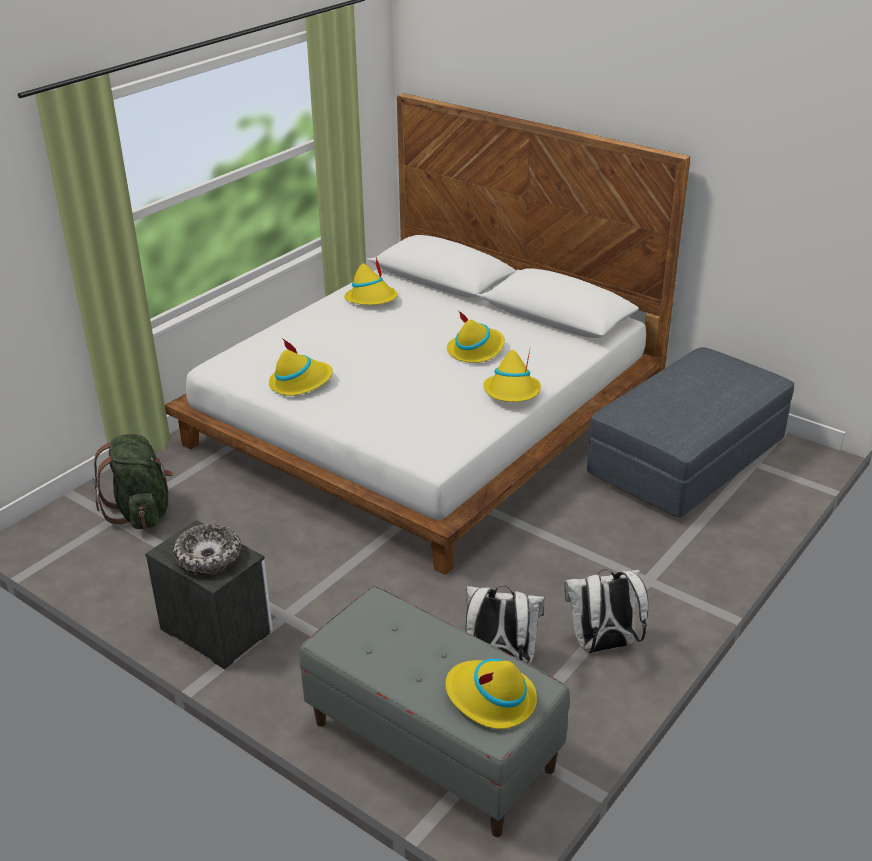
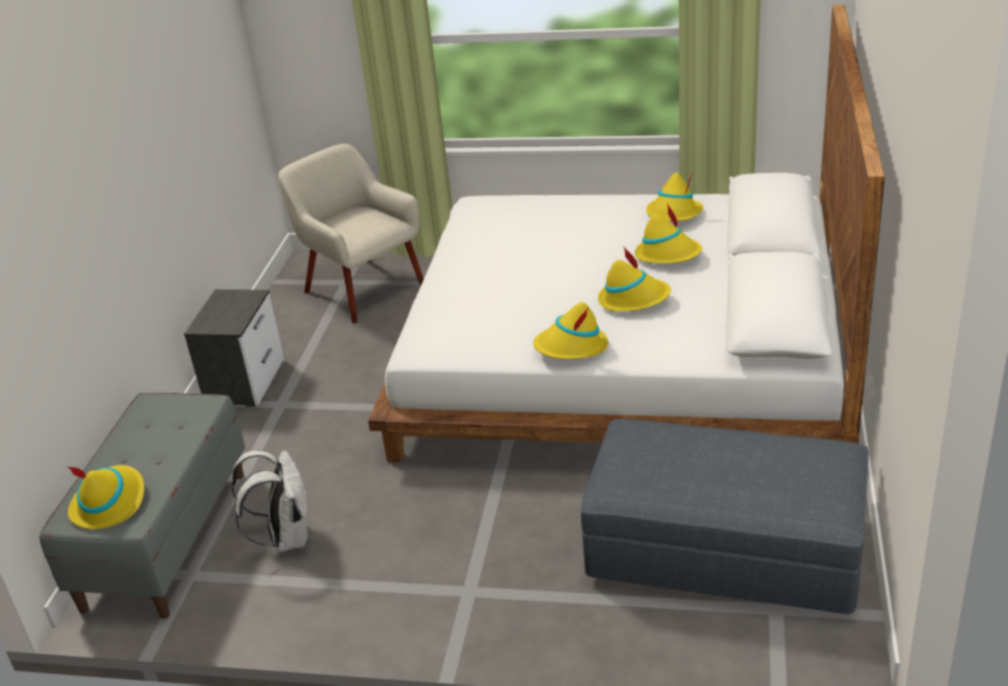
camera: 65 degrees right, 0 degrees up
green backpack [93,434,173,529] -> beige armchair [278,144,424,323]
bowl [173,524,241,575] -> none
yellow hat [269,338,333,396] -> yellow hat moved to [635,203,702,264]
white backpack [564,569,648,653] -> none

